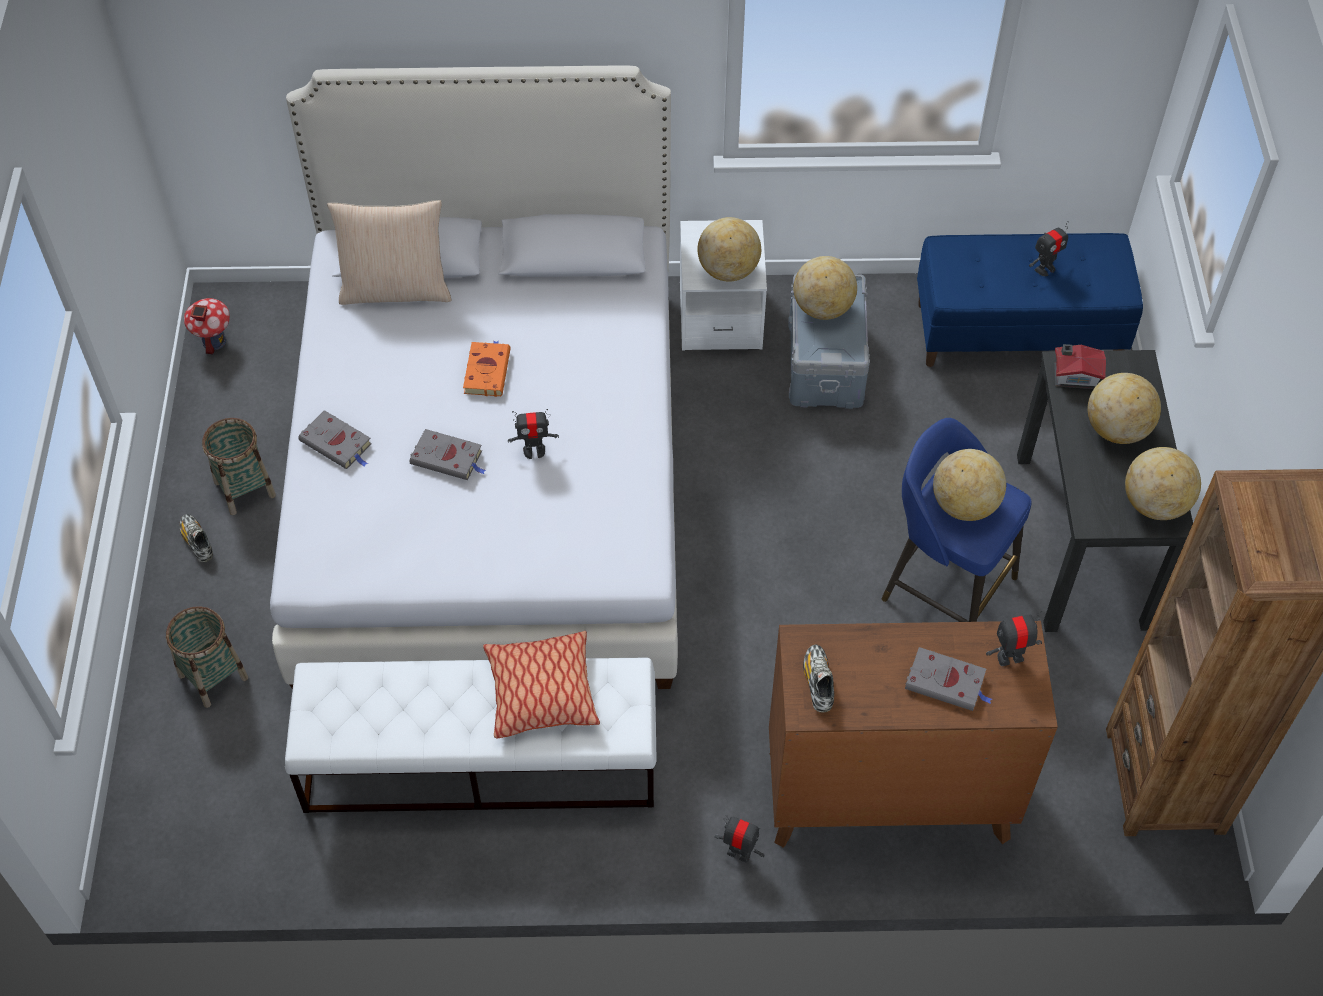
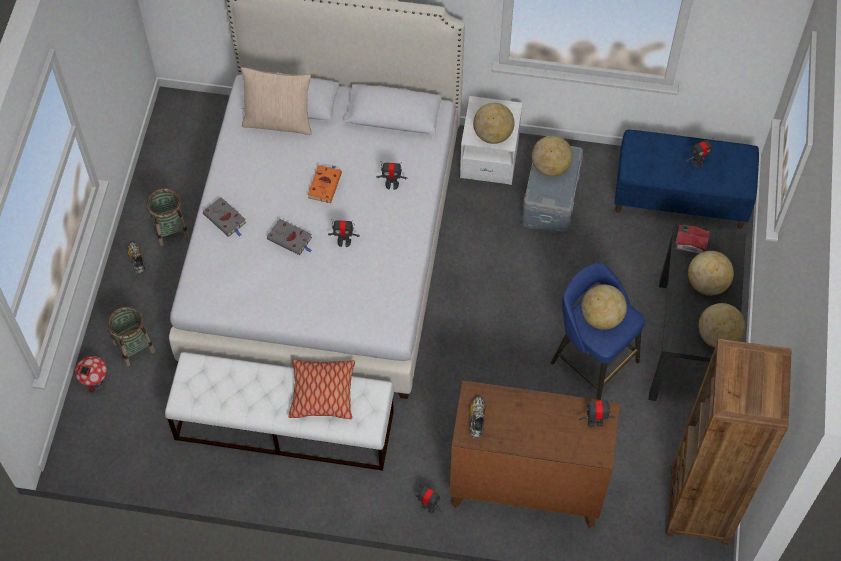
camera: 10 degrees right, 5 degrees up
toy house [184,298,230,354] -> toy house moved to [75,356,107,393]
grey book [905,647,992,711] -> none
none -> toy robot [376,161,407,190]

